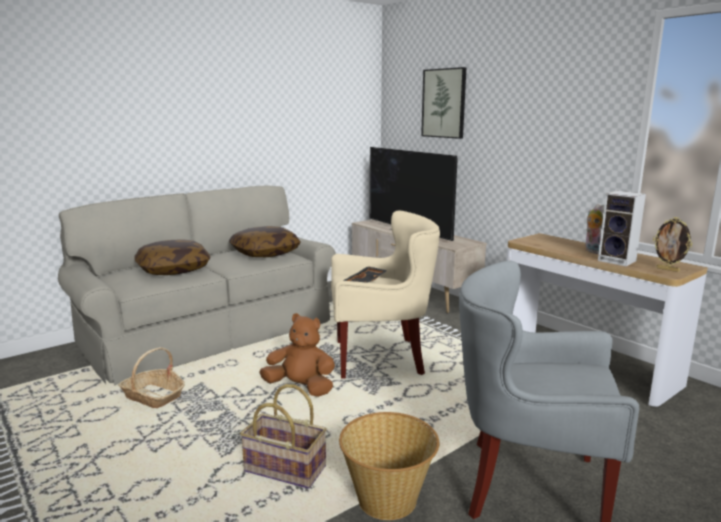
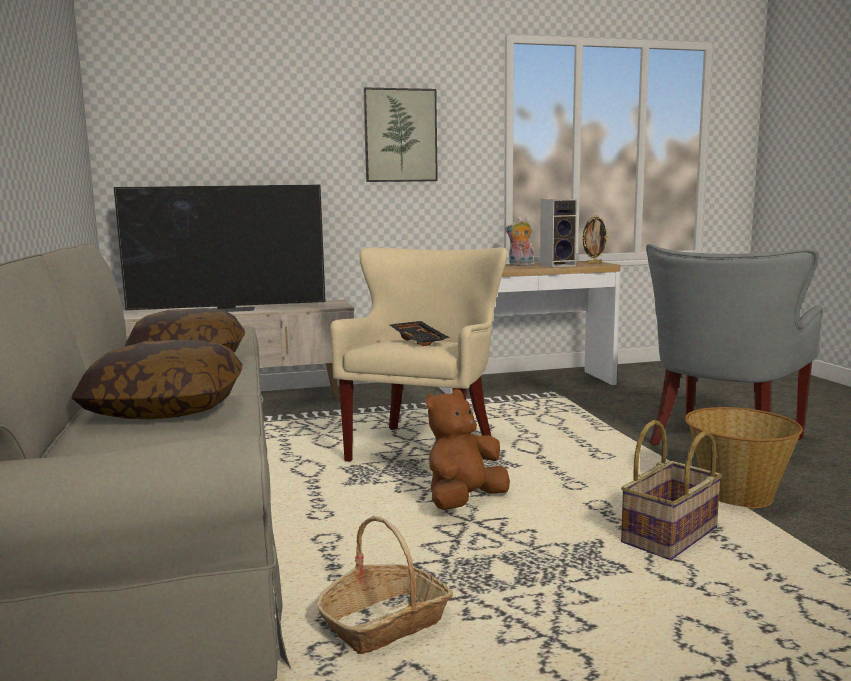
camera: 65 degrees left, 5 degrees down
picture [421,67,466,139] -> picture moved to [363,87,438,182]

